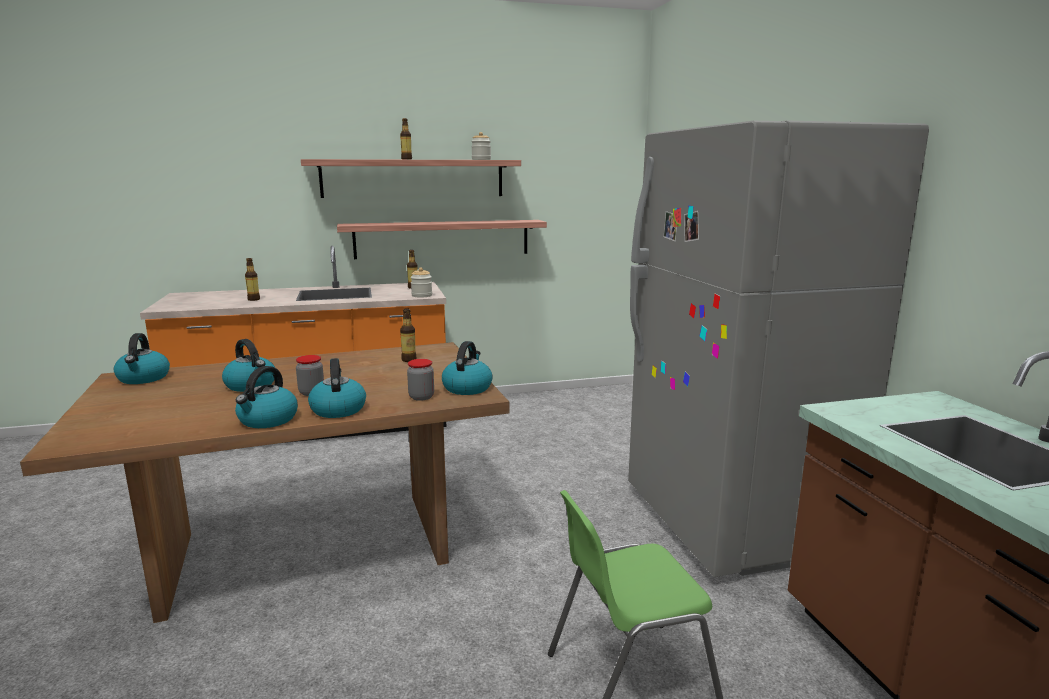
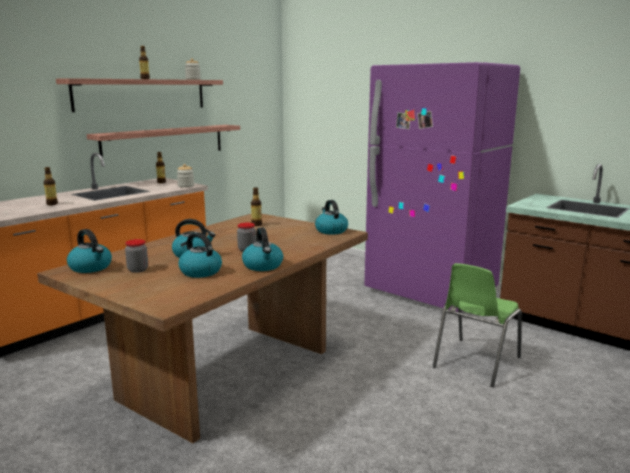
camera: 35 degrees left, 0 degrees up
kettle [308,358,366,418] -> kettle moved to [179,232,222,278]
jar [407,359,434,401] -> jar moved to [125,239,148,273]
grey fridge [628,121,929,577] -> purple fridge [364,62,520,312]

